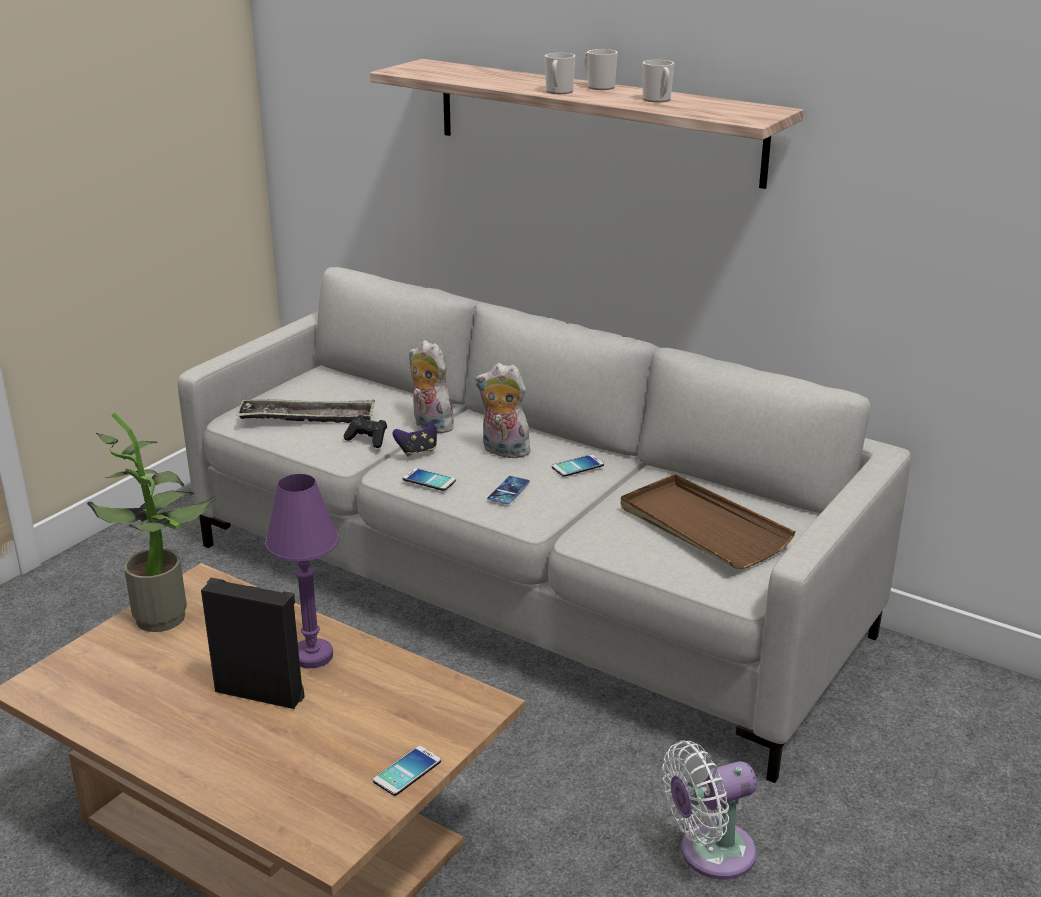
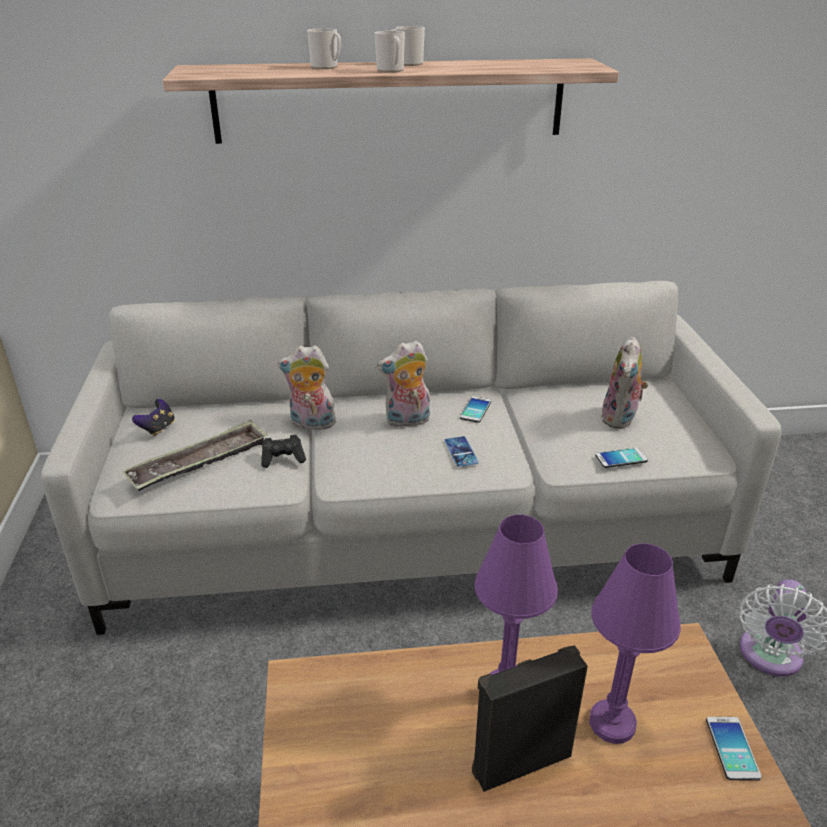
camera: 40 degrees left, 5 degrees up
potted plant [87,413,217,632] -> none
game controller [393,422,437,457] -> game controller moved to [132,399,175,436]
phone [403,468,456,491] -> phone moved to [595,448,648,468]
brown tray [620,474,795,569] -> plush toy [601,336,649,429]
mug [643,60,674,103] -> mug moved to [307,28,341,69]
none -> purple table lamp [589,543,681,744]

